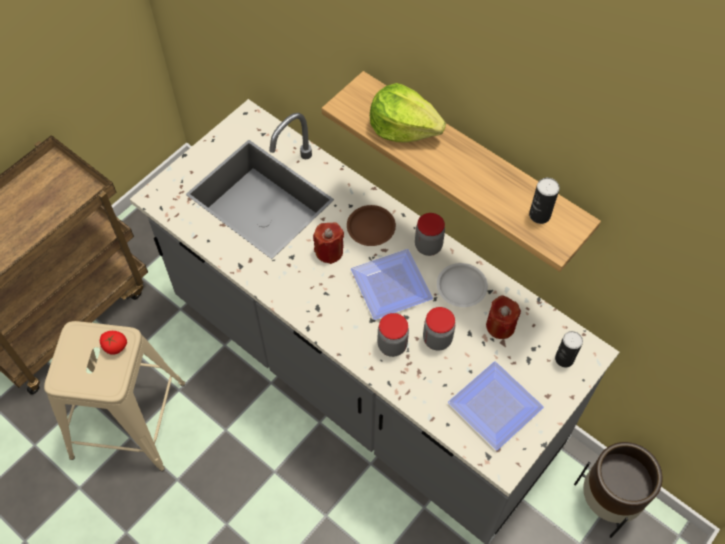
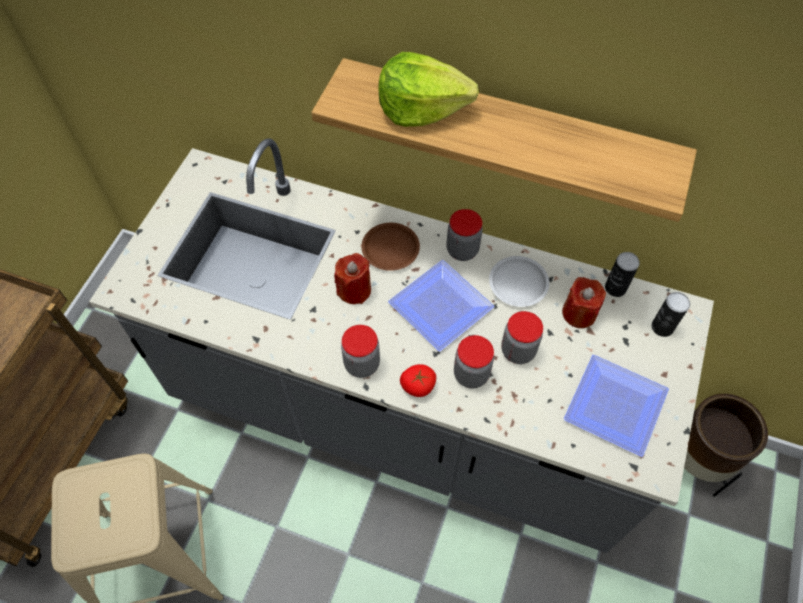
camera: 20 degrees left, 0 degrees up
tomato [100,331,127,355] -> tomato moved to [400,364,436,397]
can [529,178,560,224] -> can moved to [605,252,640,297]
none -> jar [341,325,380,378]

